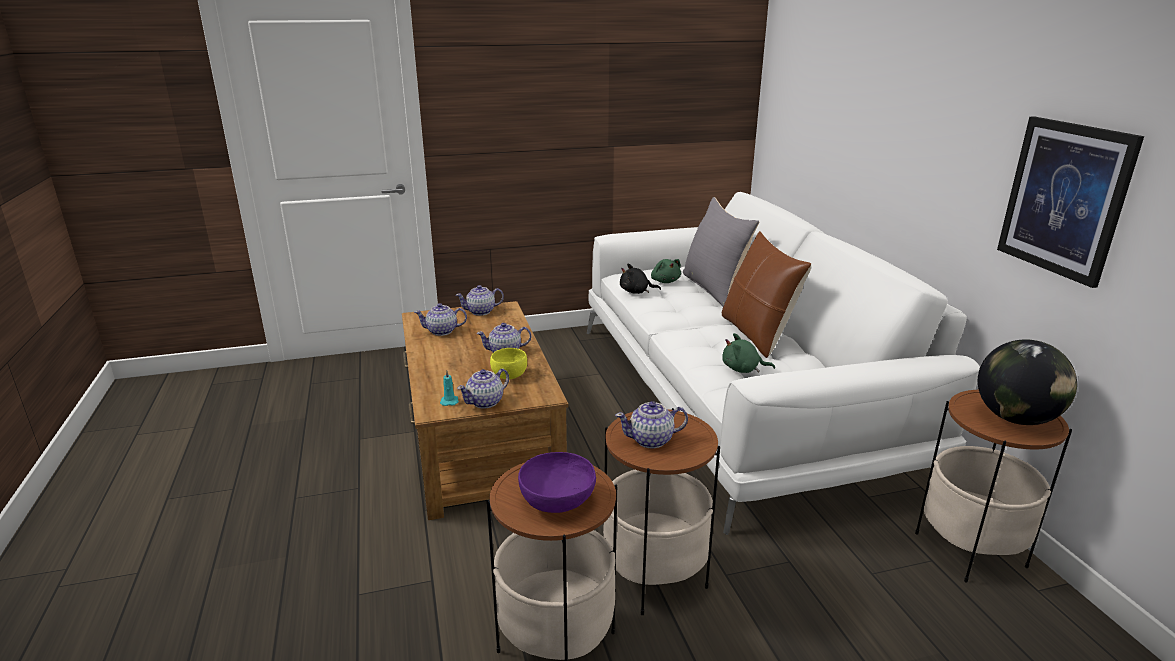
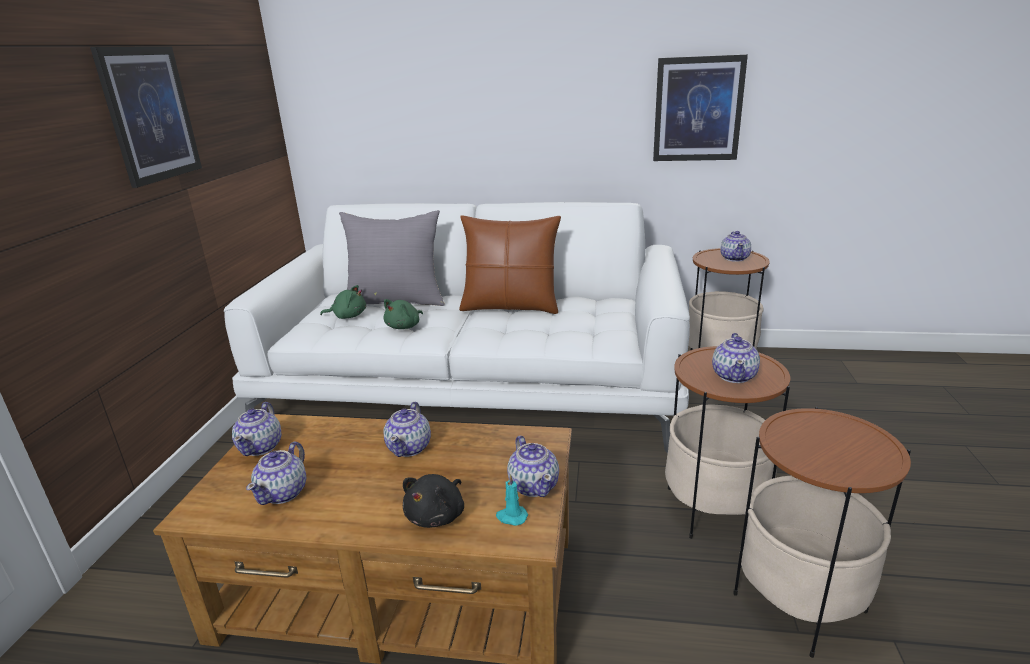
camera: 65 degrees left, 0 degrees up
yellow bowl [490,348,527,379] -> none
purple bowl [518,452,596,513] -> none
black plush toy [620,264,661,294] -> black plush toy moved to [403,474,464,528]
green plush toy [722,333,775,373] -> green plush toy moved to [384,299,423,329]
globe [978,339,1077,425] -> teapot [720,231,751,262]
none -> picture [90,46,202,188]

